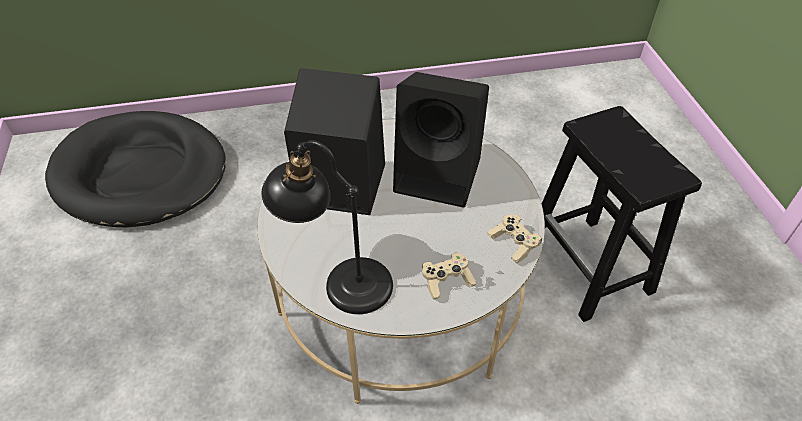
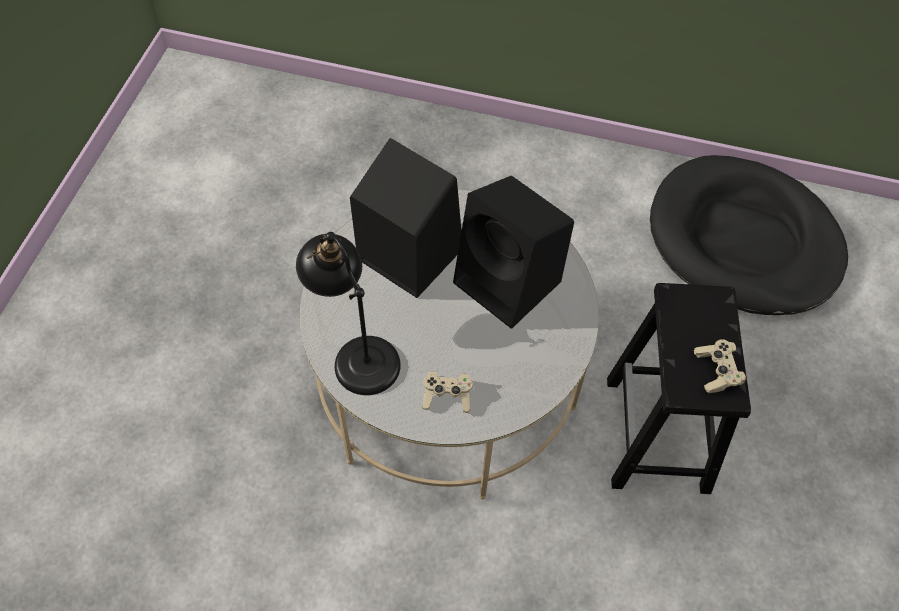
camera: 25 degrees right, 10 degrees up
black dog bed [45,111,226,227] -> black dog bed moved to [650,155,848,315]
beige game controller [488,214,542,263] -> beige game controller moved to [694,339,747,393]

